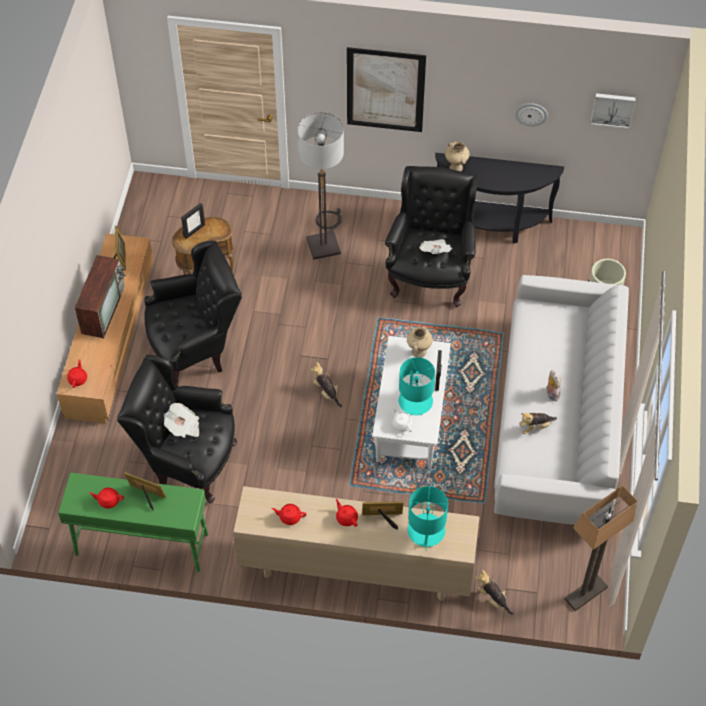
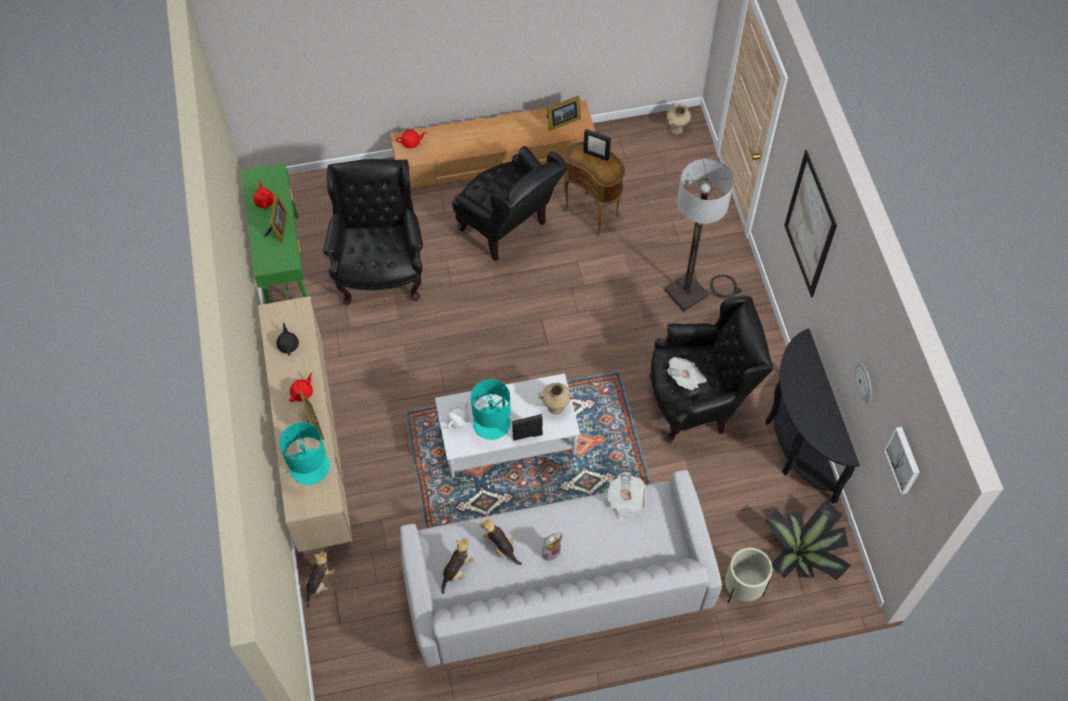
camera: 70 degrees right, 5 degrees up
television [75,255,126,338] -> none
newspaper [164,403,199,438] -> newspaper moved to [607,472,646,522]
red teapot [271,504,306,525] -> black teapot [277,323,299,355]
plush toy [310,362,342,407] -> plush toy moved to [442,538,474,594]
beige vase [445,141,470,171] -> beige vase moved to [666,104,691,134]
floor lamp [564,485,637,611] -> none
none -> potted plant [764,500,851,580]

